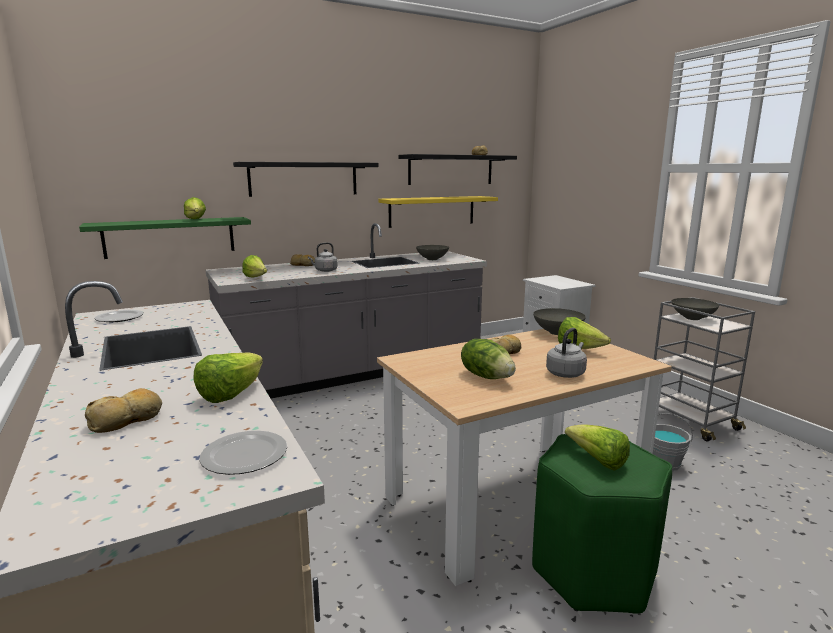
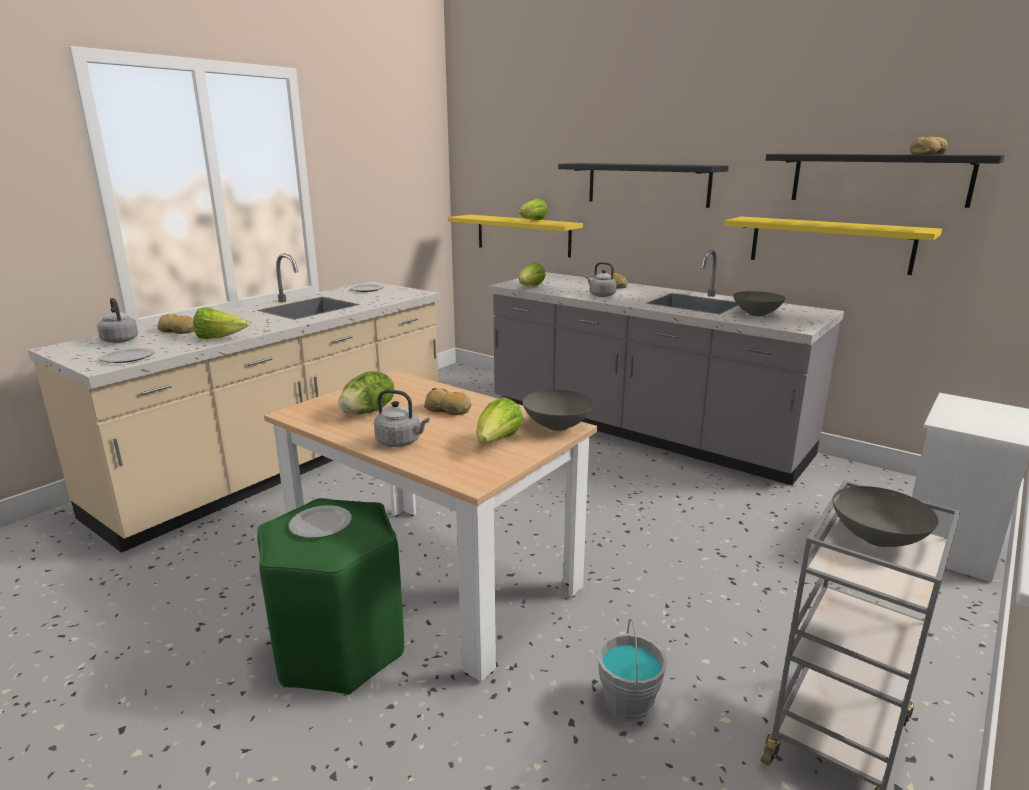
camera: 65 degrees right, 5 degrees up
green shelf [79,217,251,259] -> yellow shelf [448,214,583,258]
lettuce [565,424,630,471] -> plate [289,505,352,538]
none -> grey kettle [97,298,138,343]

